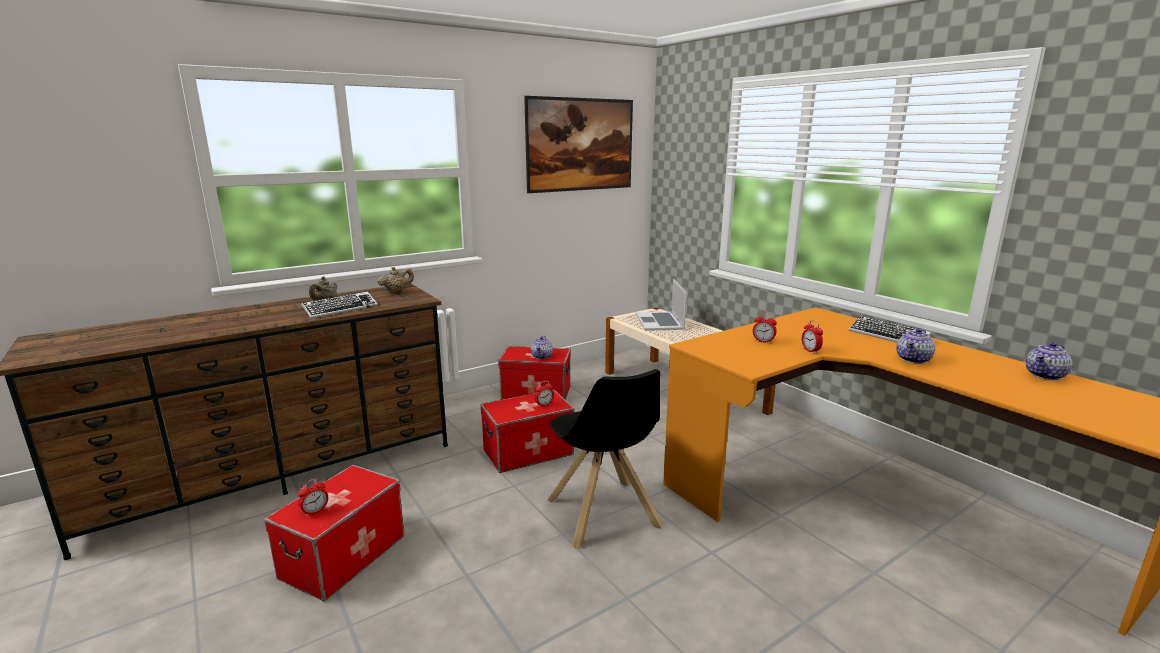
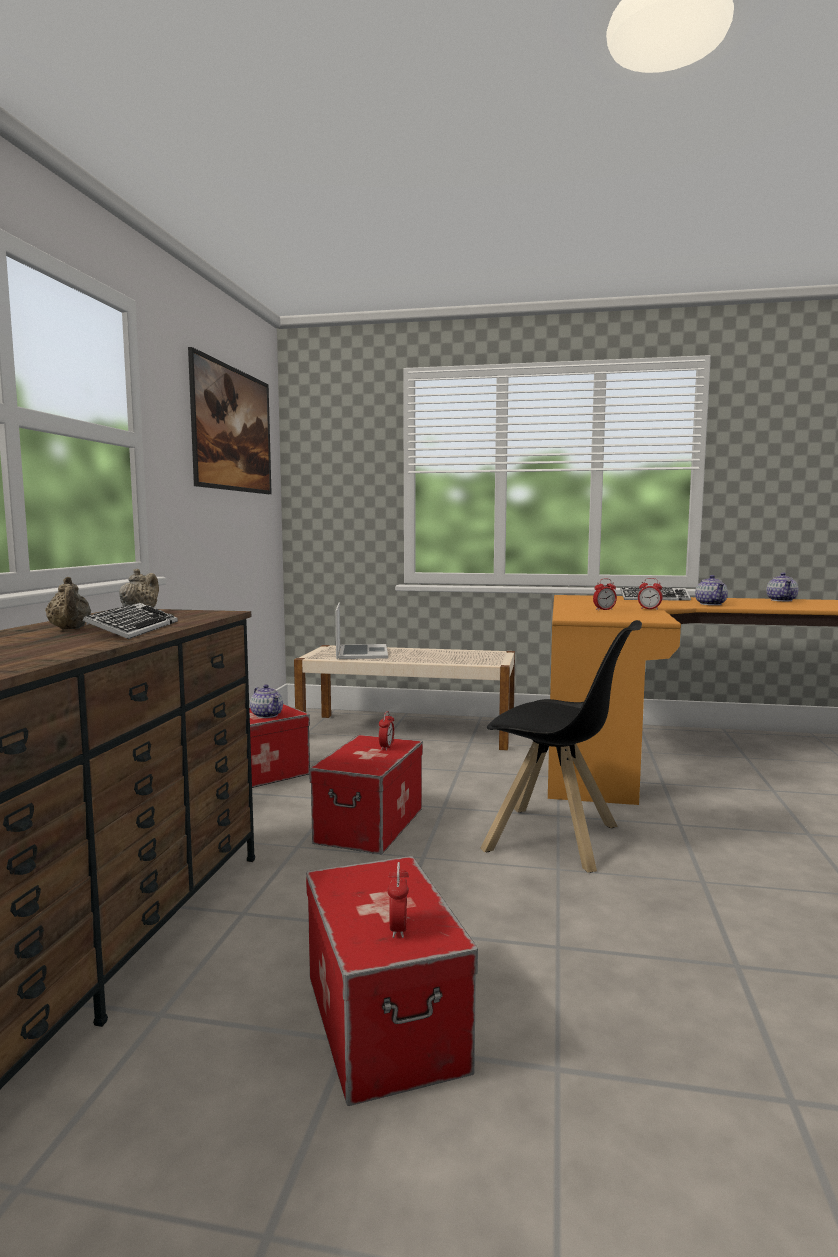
camera: 45 degrees left, 10 degrees down
laptop [636,279,687,331] -> laptop turned 135 degrees counterclockwise [335,603,388,659]

